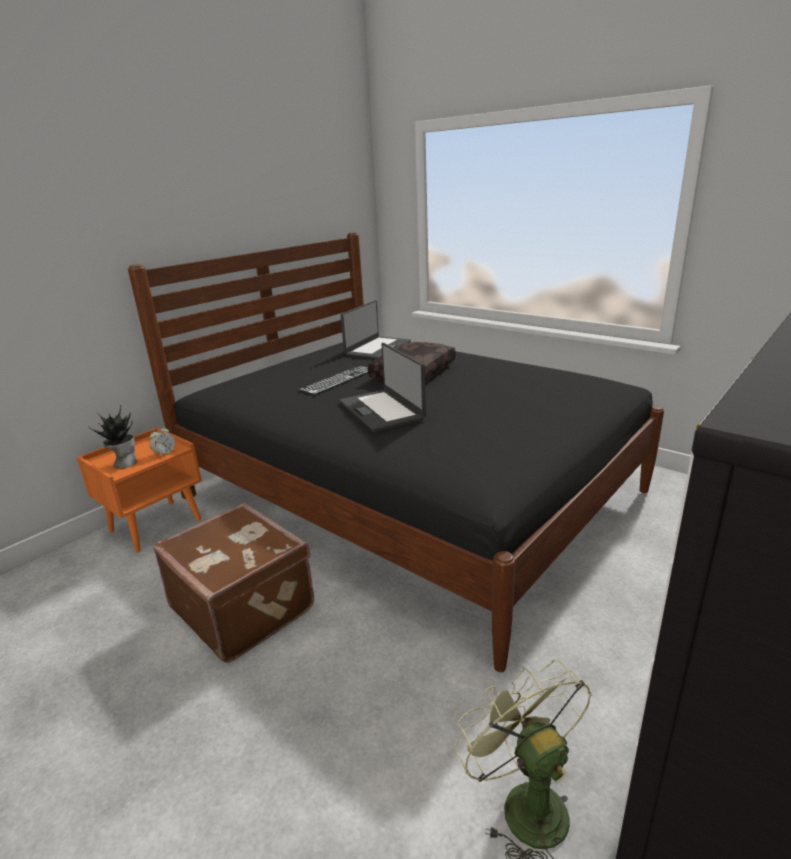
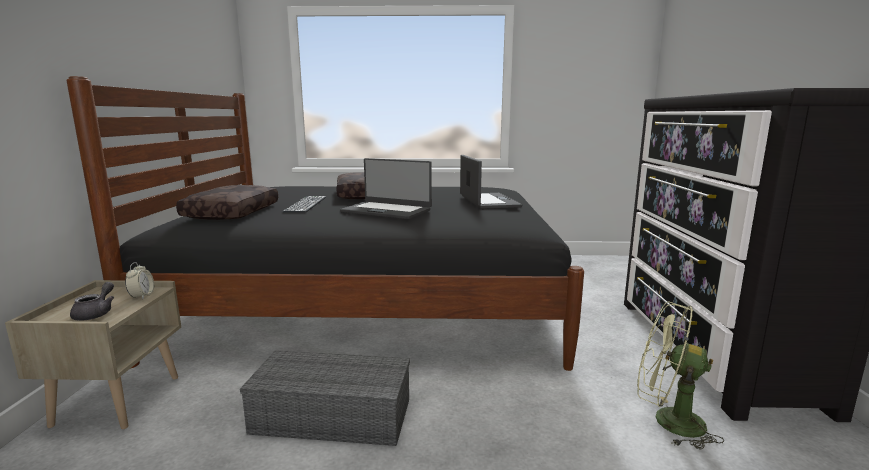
camera: 40 degrees left, 10 degrees down
orange nightstand [76,427,202,552] -> beige nightstand [5,280,181,429]
potted plant [88,405,137,469] -> grey teapot [70,282,114,321]
brown suitcase [153,503,314,663] -> grey storage box [240,350,410,446]
laptop [341,300,411,359] -> laptop moved to [460,155,522,209]
none -> brown pillow [176,185,278,220]

